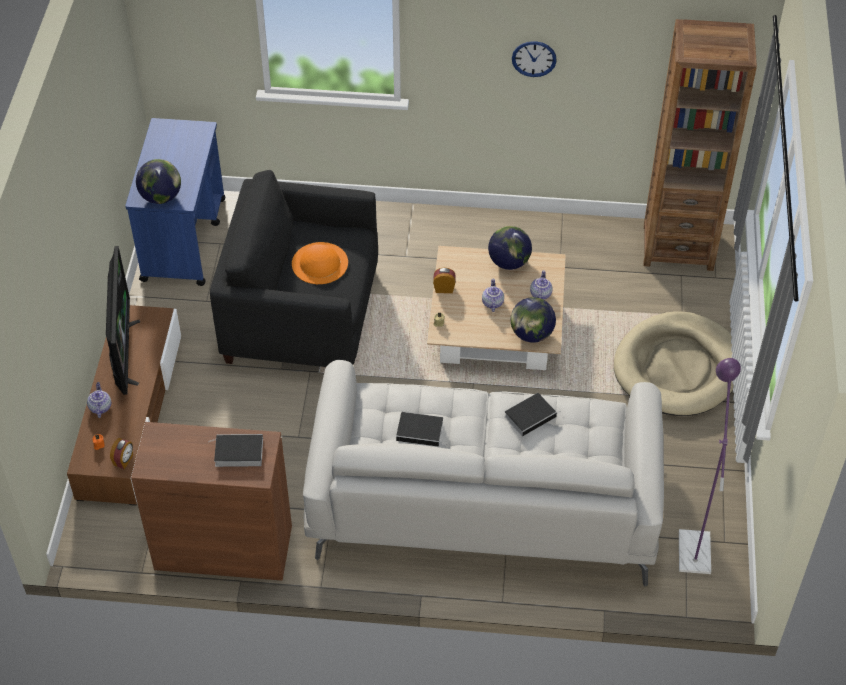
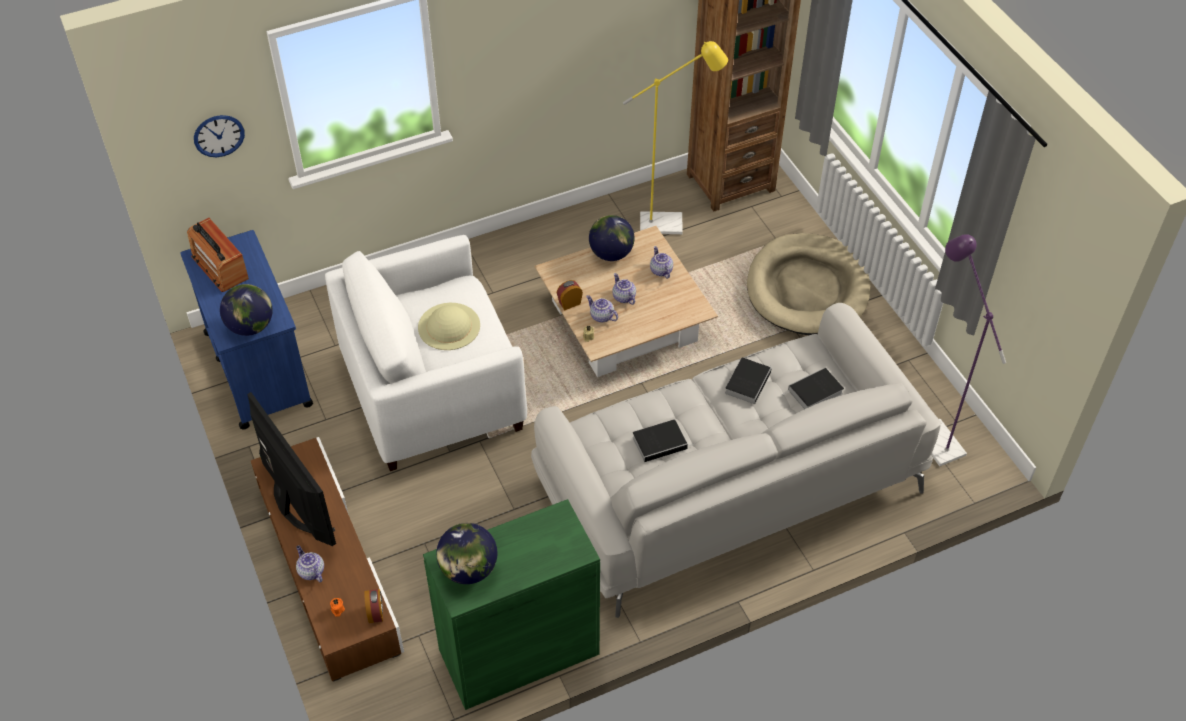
camera: 30 degrees left, 0 degrees up
brown cabinet [131,422,292,581] -> green cabinet [423,499,600,710]
black armchair [210,170,378,367] -> white armchair [325,235,527,471]
book [210,434,263,467] -> book moved to [784,368,844,409]
orange hat [292,242,348,284] -> beige hat [418,303,480,350]
globe [511,297,556,343] -> globe moved to [436,523,497,584]
wall clock [512,41,557,77] -> wall clock moved to [194,115,245,157]
none -> radio [187,218,249,292]
none -> teapot [586,295,618,323]
none -> yellow floor lamp [623,41,728,234]

